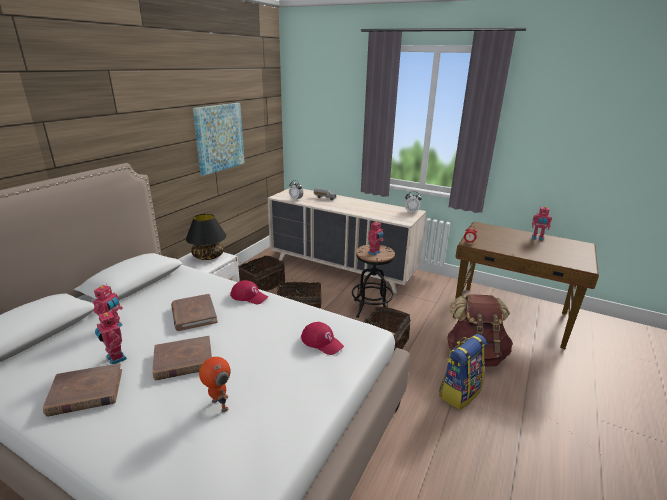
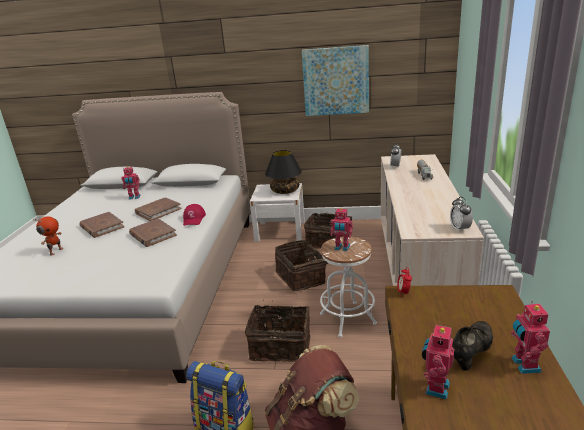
camera: 70 degrees right, 0 degrees up
brown book [43,363,122,417] -> brown book moved to [129,218,177,247]
toy robot [95,311,127,364] -> toy robot moved to [422,323,454,400]
red cap [301,322,344,355] -> none
black stool [352,244,395,318] -> white stool [320,236,377,337]
none -> black shoe [452,321,493,371]

